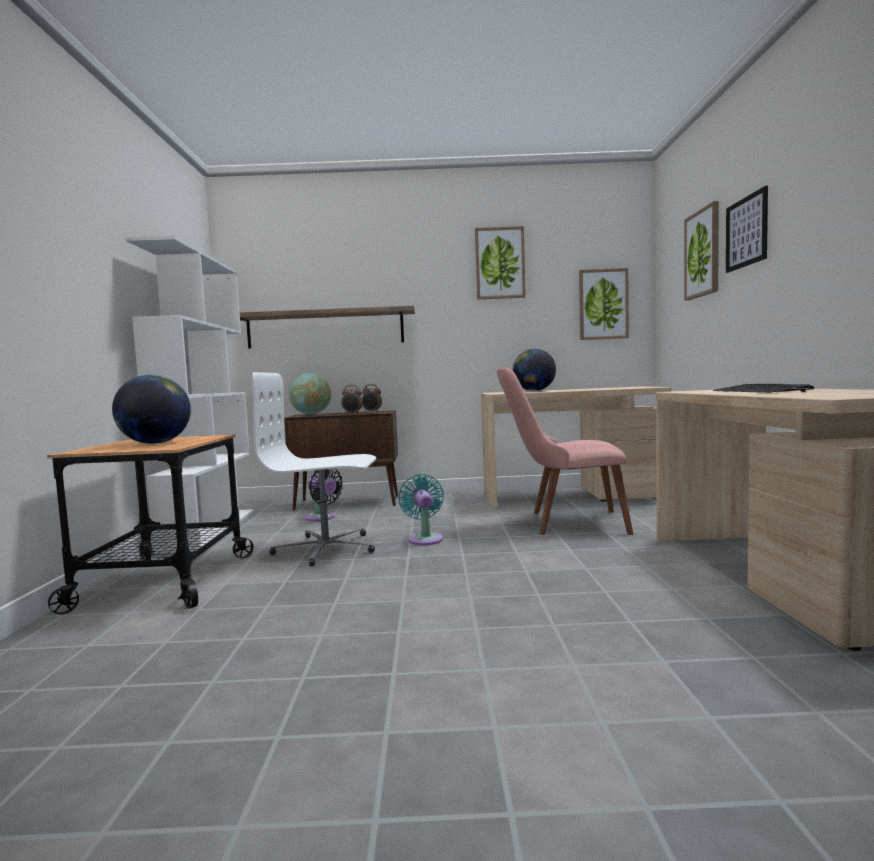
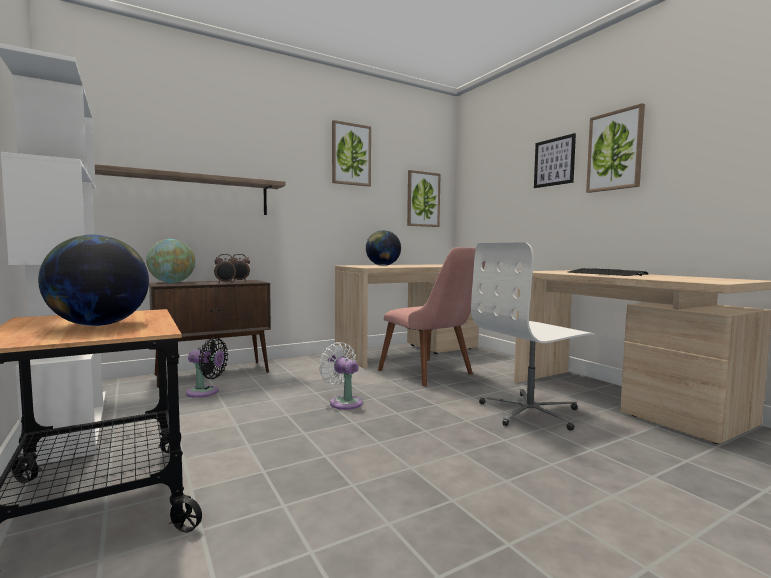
camera: 30 degrees left, 0 degrees up
white office chair [253,372,376,566] -> white office chair moved to [471,242,596,431]
turquoise fan [399,474,444,545] -> white fan [319,342,362,410]
pink chair [496,368,633,535] -> pink chair turned 105 degrees counterclockwise [378,247,486,386]
picture [684,201,719,301] -> picture moved to [586,103,645,193]

